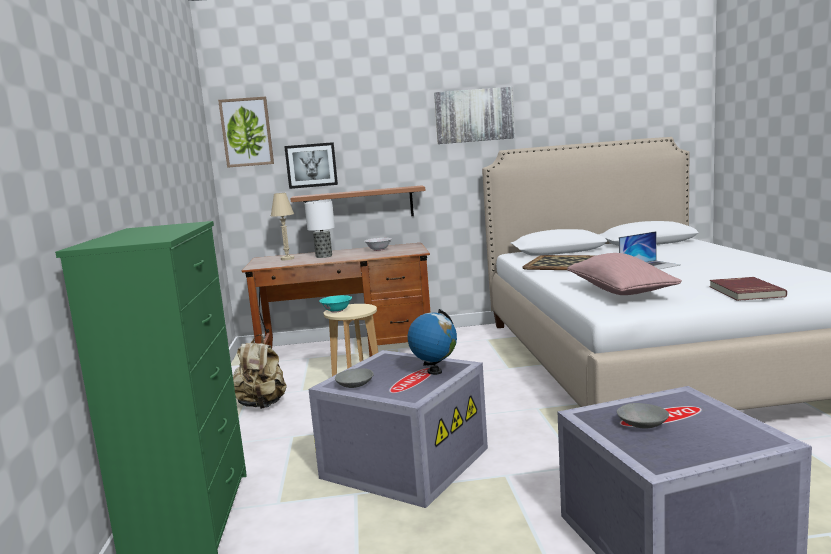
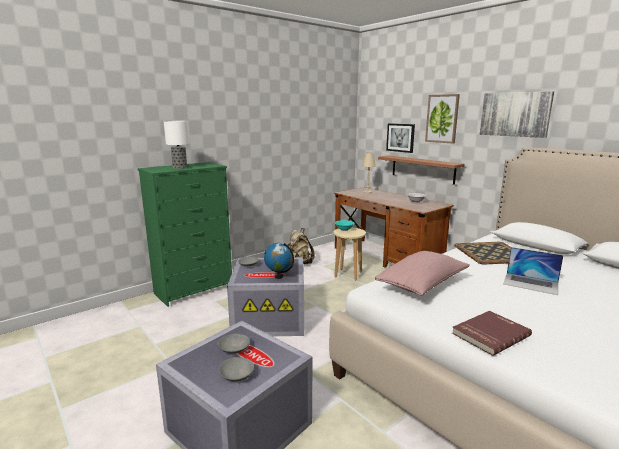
camera: 55 degrees right, 5 degrees up
picture [218,96,274,168] -> picture moved to [425,94,460,144]
table lamp [304,200,335,258] -> table lamp moved to [164,121,190,169]
none -> grey bowl [219,357,254,381]

